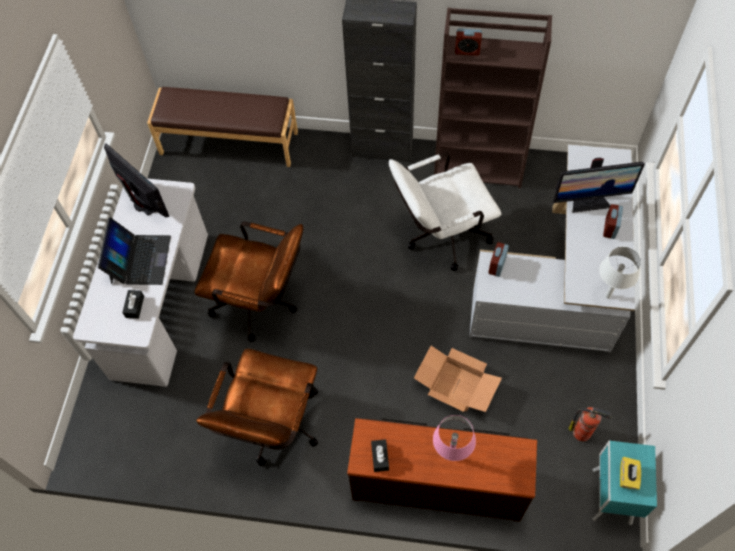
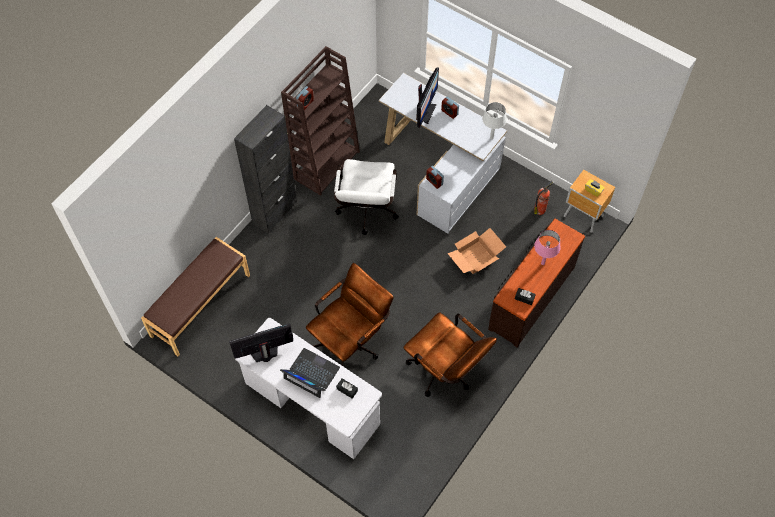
camera: 65 degrees left, 0 degrees up
turquoise nightstand [592,441,657,526] -> brown nightstand [564,170,615,232]

